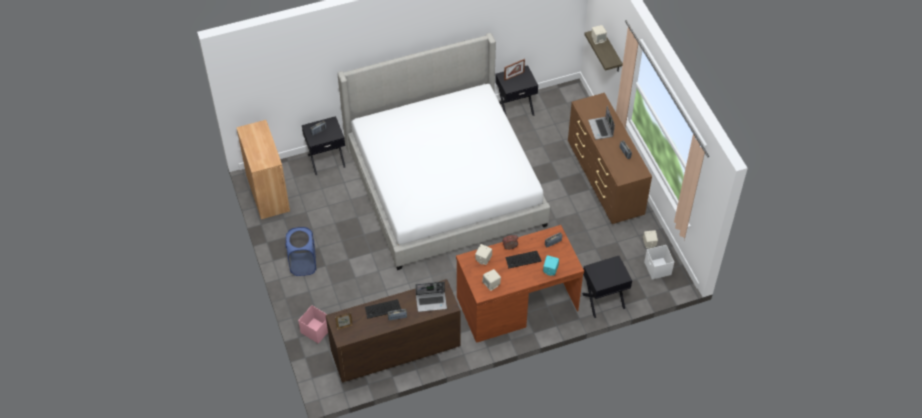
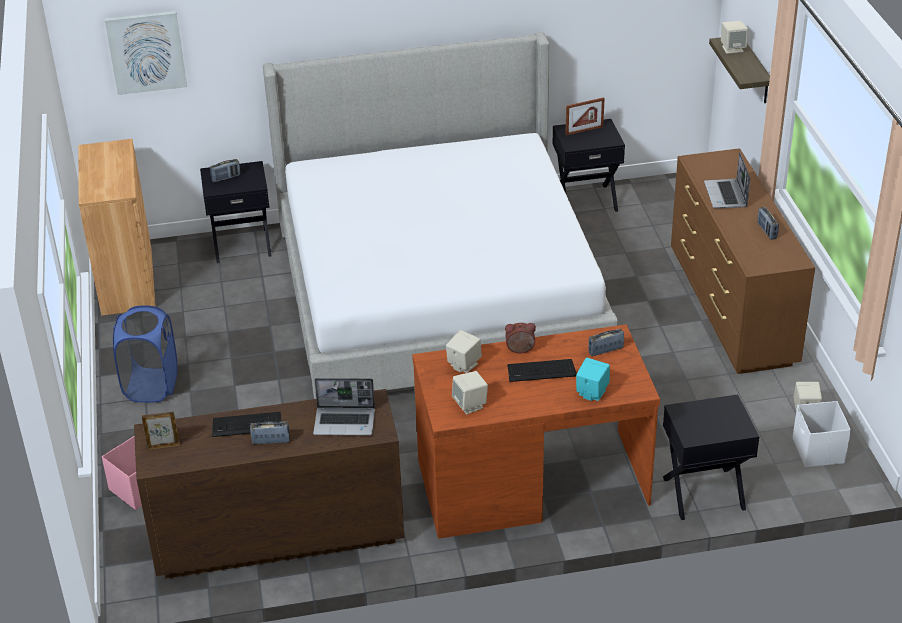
camera: 10 degrees right, 15 degrees down
none -> picture [105,11,187,95]

